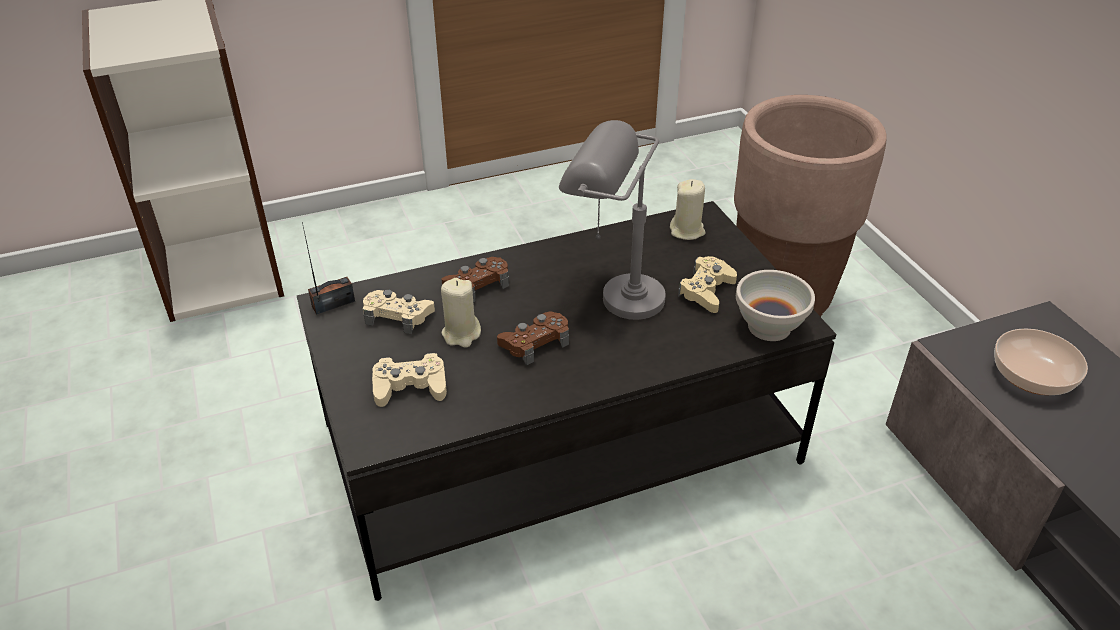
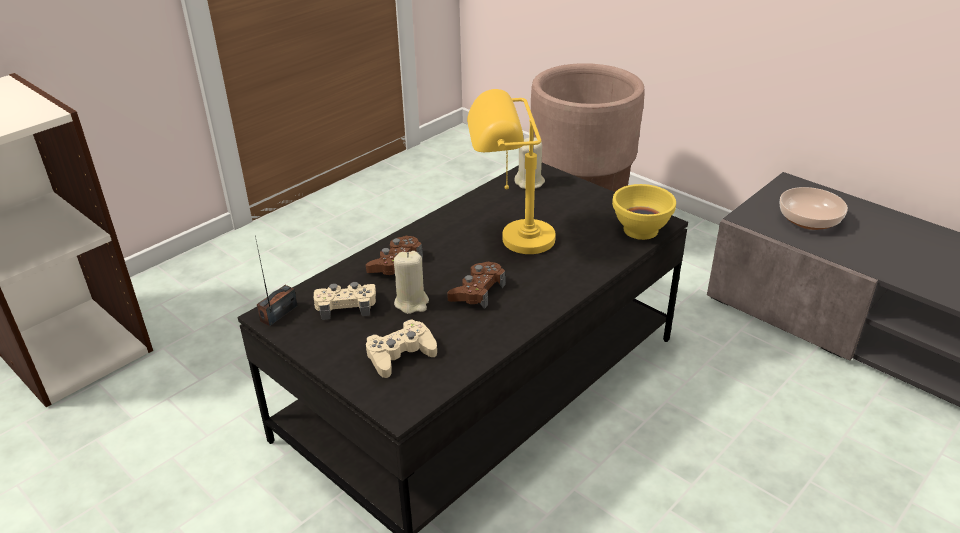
camera: 25 degrees left, 5 degrees down
grey table lamp [559,120,666,320] -> yellow table lamp [467,89,556,254]
beige game controller [678,256,737,313] -> none
white bowl [736,270,815,341] -> yellow bowl [612,184,676,240]

